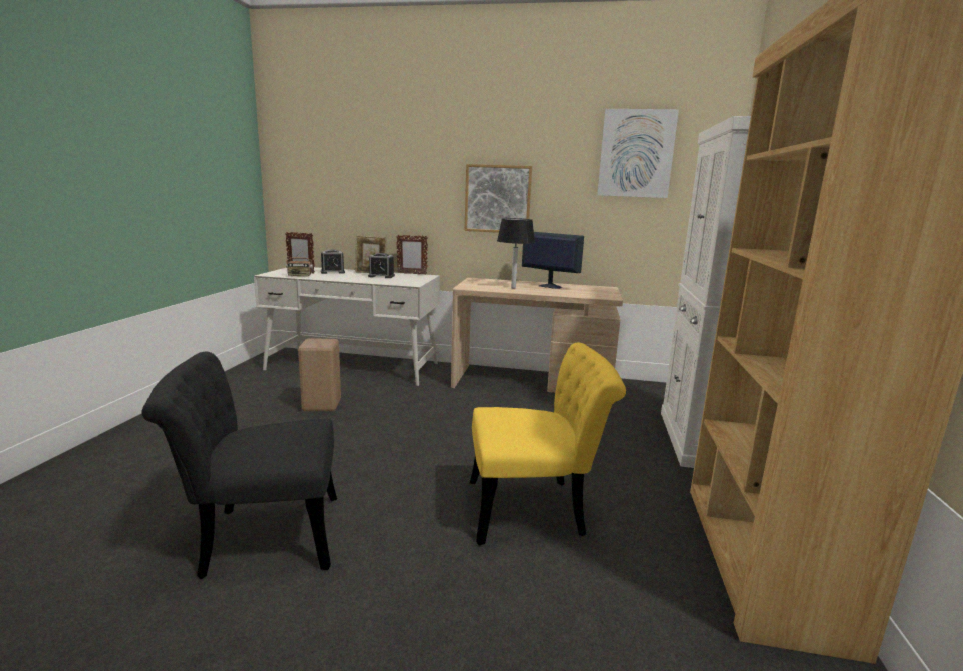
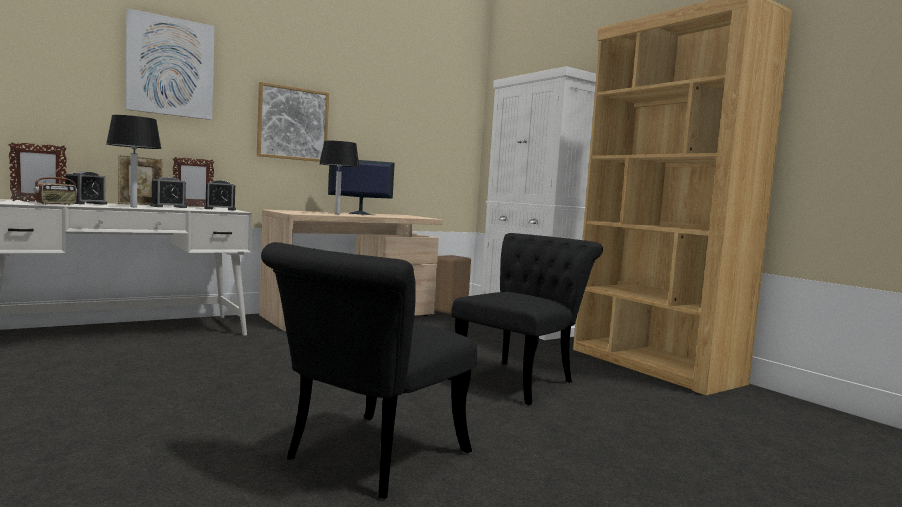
camera: 45 degrees left, 10 degrees down
beige stool [298,338,341,411] -> beige stool moved to [434,255,471,314]
yellow chair [470,342,626,546] -> black chair [449,233,603,405]
picture [597,109,679,198] -> picture moved to [126,8,215,120]
none -> black table lamp [106,115,162,207]
none -> alarm clock [204,180,236,210]

